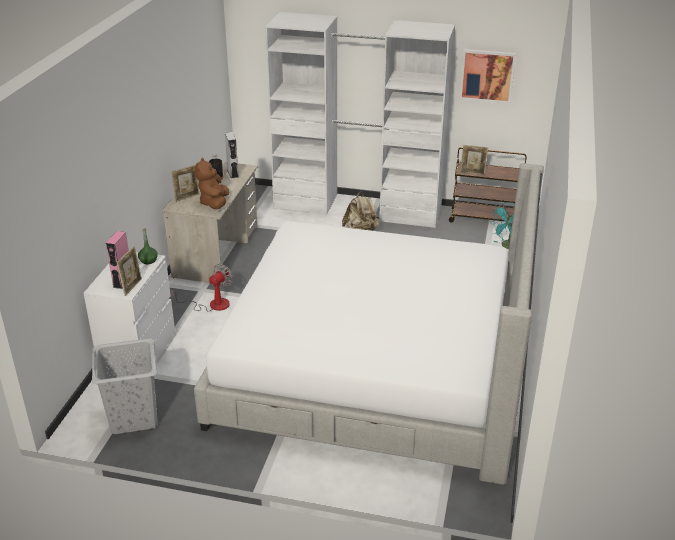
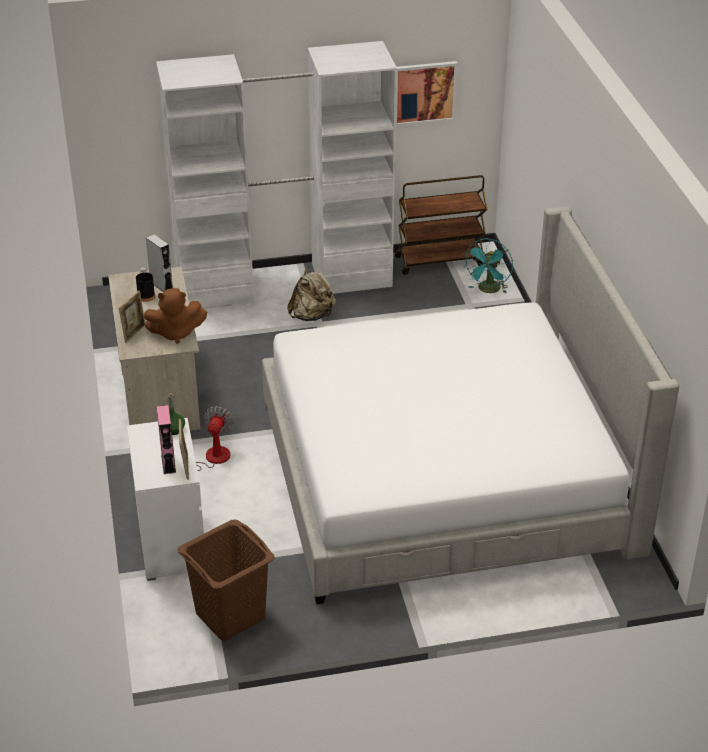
camera: 25 degrees left, 5 degrees up
grey laundry basket [92,338,158,434] -> brown laundry basket [178,520,275,641]
brown plush toy [195,158,229,209] -> brown plush toy turned 75 degrees counterclockwise [144,288,207,344]
picture frame [460,145,488,175] -> none

